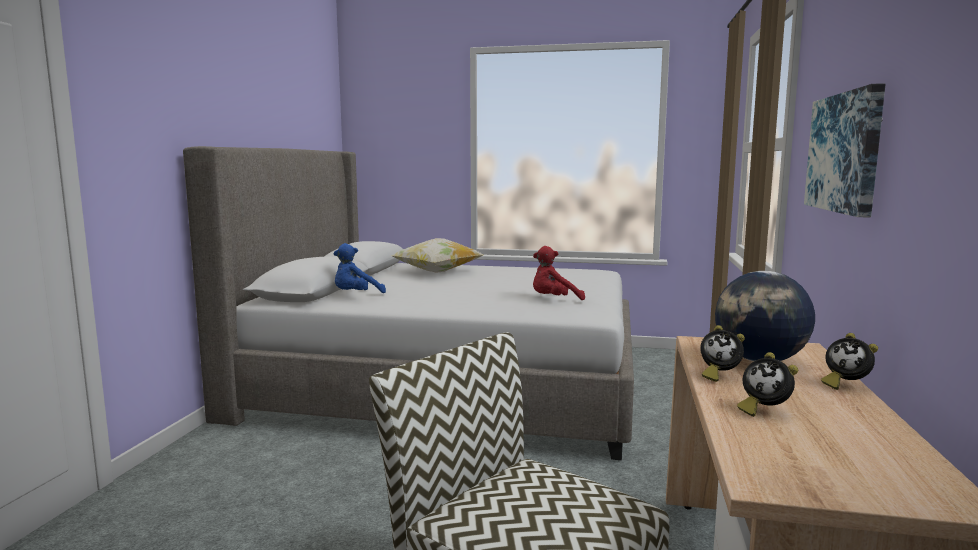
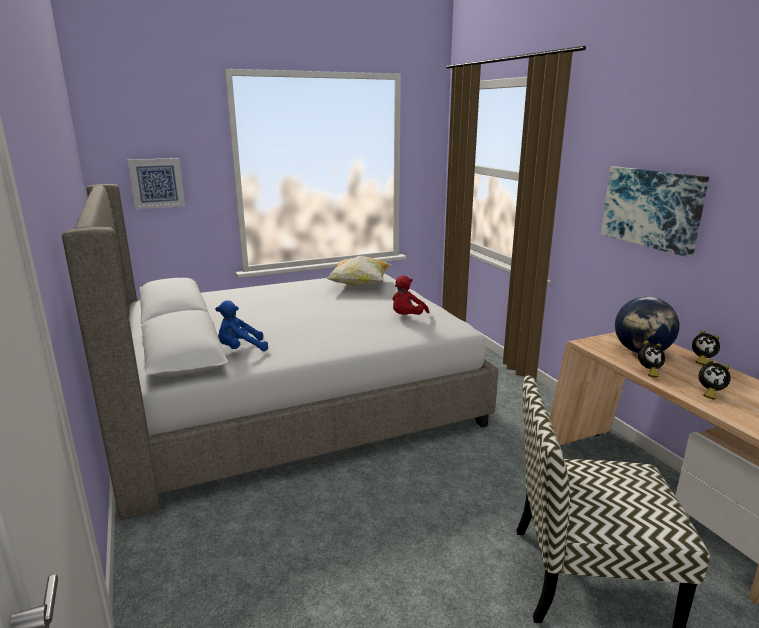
camera: 35 degrees left, 10 degrees up
blue plush toy [333,243,386,293] -> blue plush toy turned 60 degrees clockwise [215,300,268,351]
pillow [391,238,483,273] -> pillow moved to [325,256,391,287]
none -> picture [128,158,185,209]

